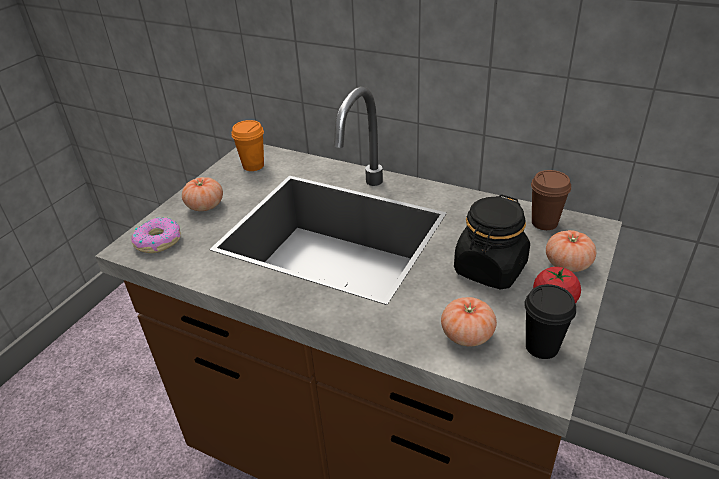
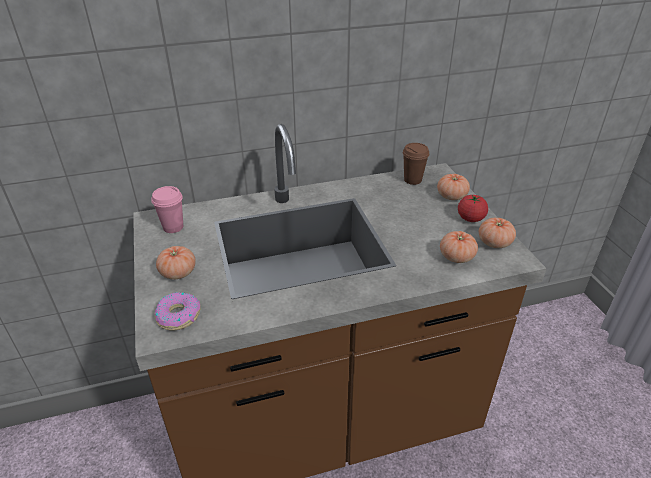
camera: 45 degrees left, 0 degrees up
orange cup [232,120,264,171] -> pink cup [151,186,183,233]
black jar [454,195,530,290] -> none
black cup [524,284,576,359] -> tomato [479,218,516,248]

